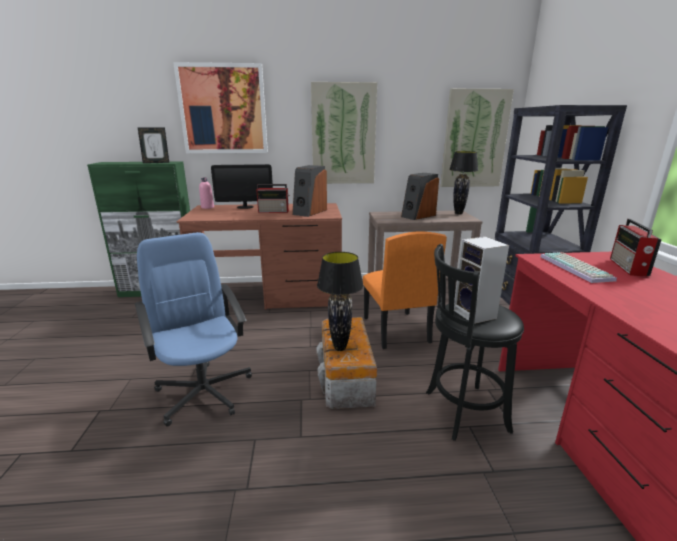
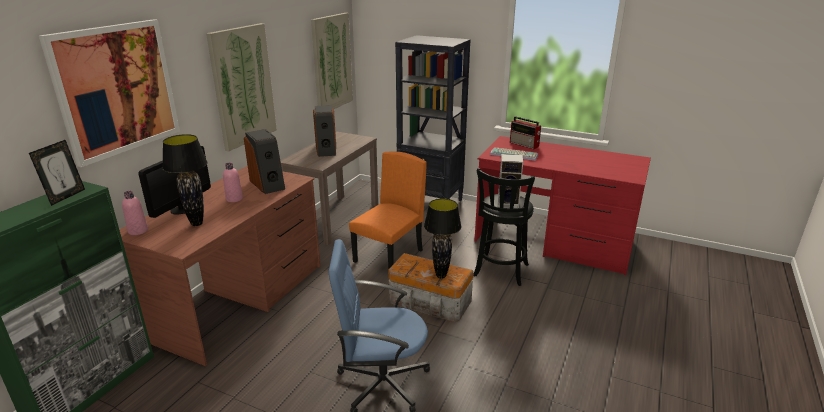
camera: 60 degrees left, 5 degrees up
radio [256,184,289,213] -> pink bottle [223,163,243,202]
orange chair [363,232,447,349] -> orange chair turned 75 degrees counterclockwise [349,151,427,270]
black table lamp [449,151,478,215] -> black table lamp moved to [162,134,208,226]

